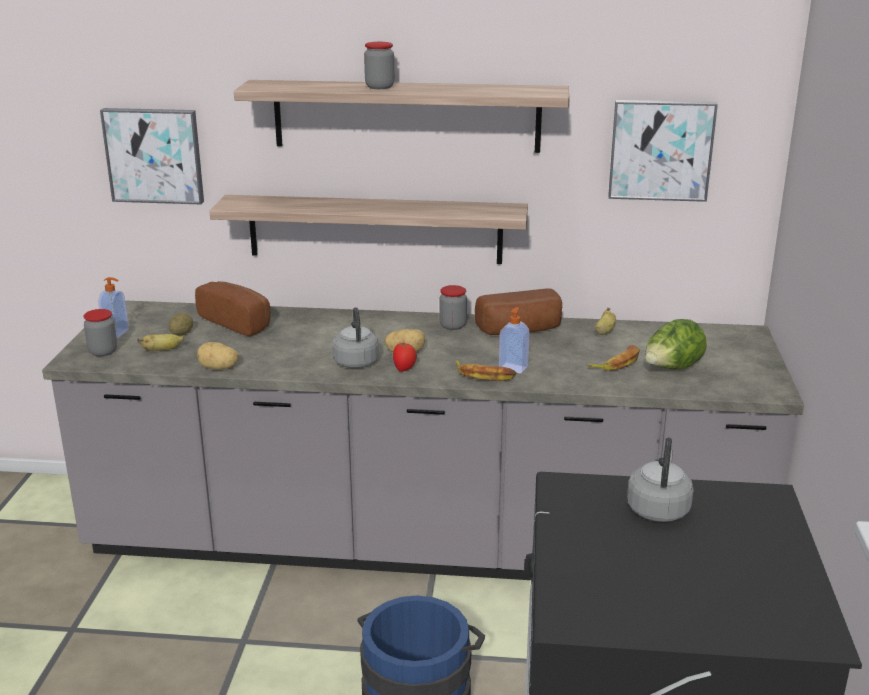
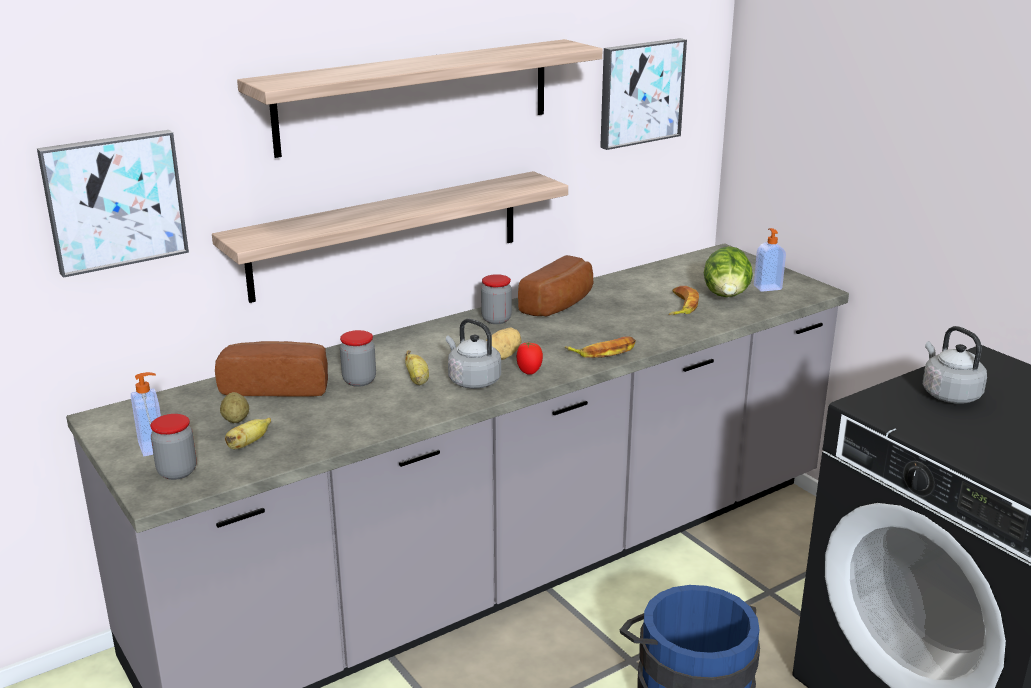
camera: 40 degrees left, 0 degrees up
potato [197,342,239,370] -> none
jar [364,42,394,89] -> jar moved to [340,330,376,387]
soap dispenser [499,307,530,374] -> soap dispenser moved to [754,228,786,292]
banana [595,308,616,335] -> banana moved to [405,350,429,385]

